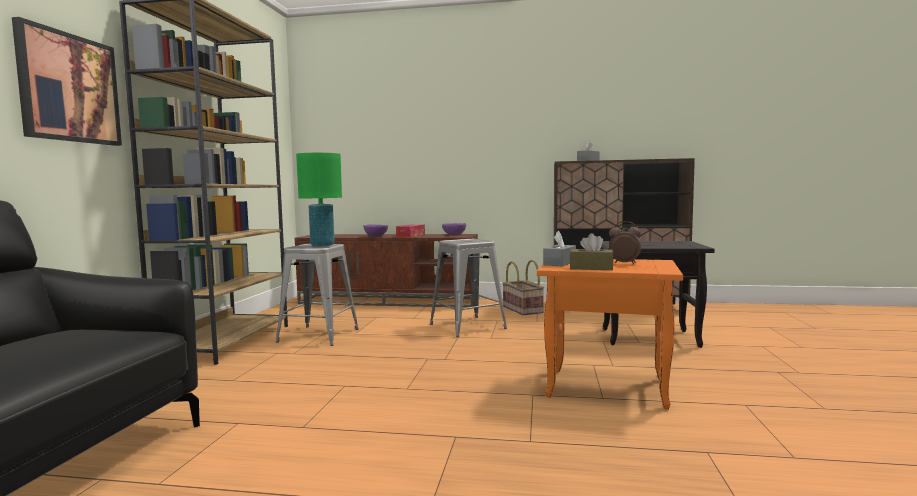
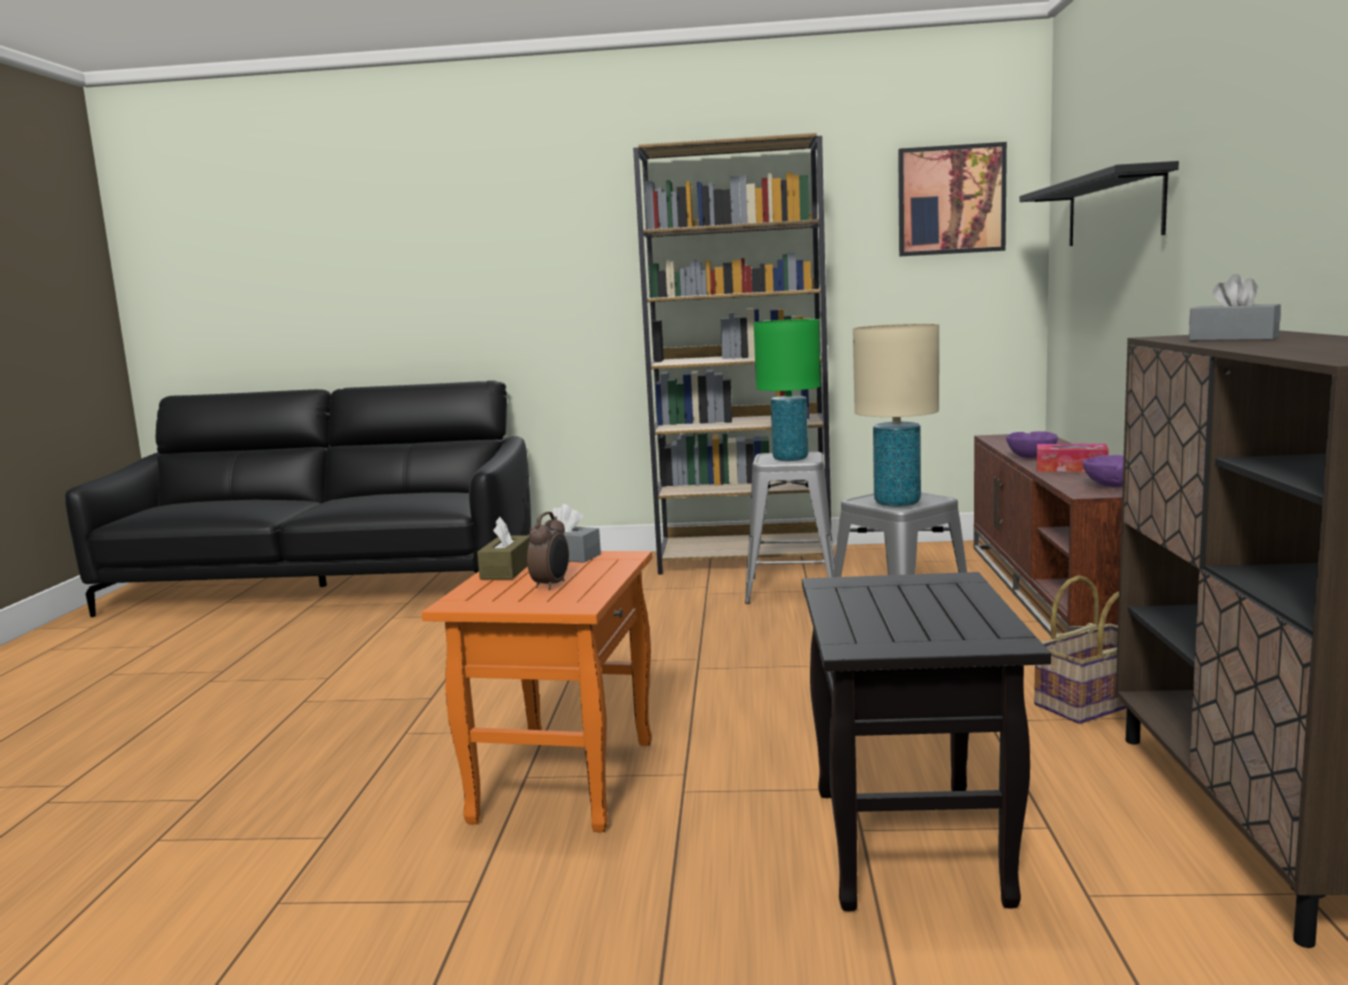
camera: 85 degrees right, 5 degrees up
picture [12,17,122,146] -> picture moved to [898,142,1007,257]
none -> beige table lamp [853,323,939,507]
none -> black shelf [1019,161,1179,246]

